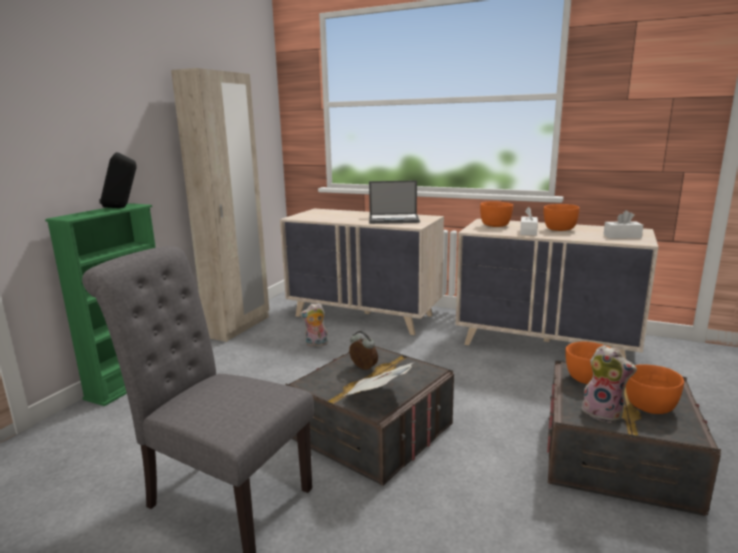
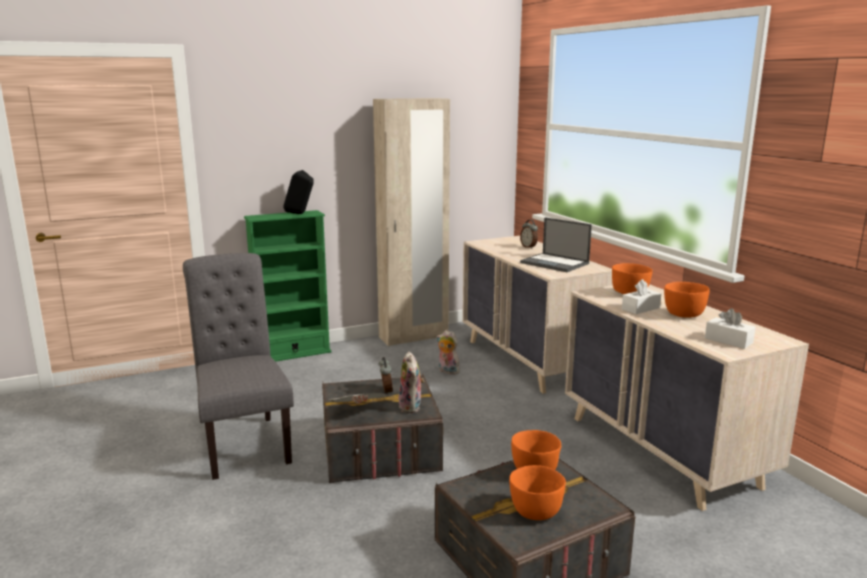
camera: 40 degrees right, 0 degrees up
plush toy [581,345,637,423] -> plush toy moved to [398,351,424,413]
none -> alarm clock [520,220,538,249]

